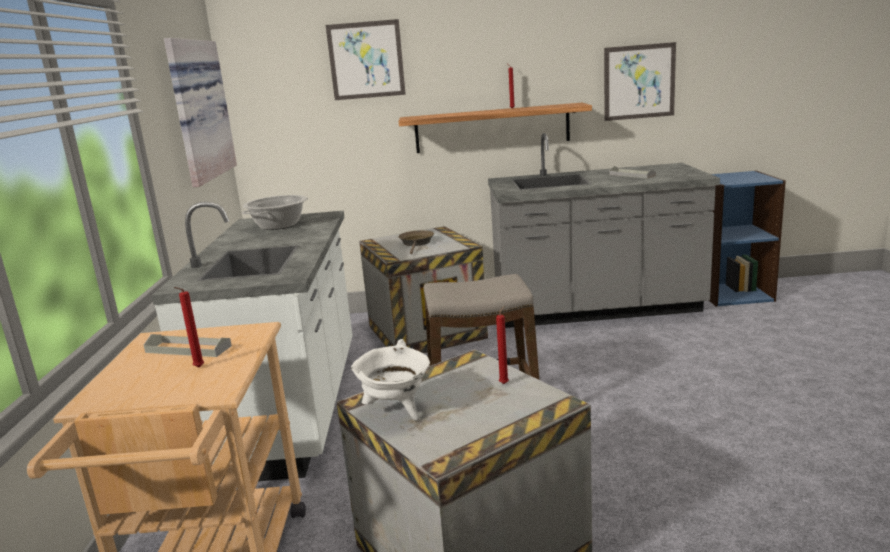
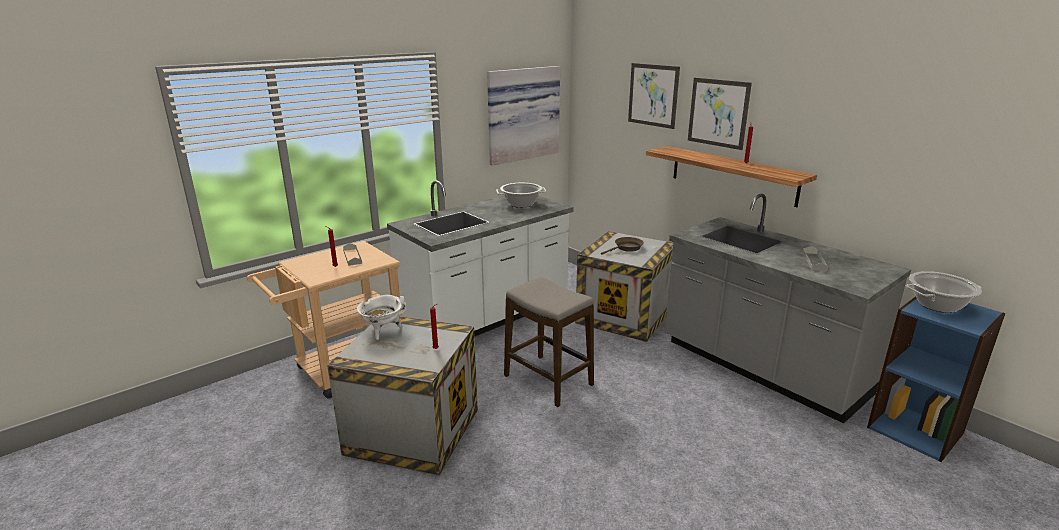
camera: 50 degrees right, 5 degrees up
picture [604,42,676,121] -> picture moved to [688,78,752,150]
none -> cooking pot [906,271,982,313]

